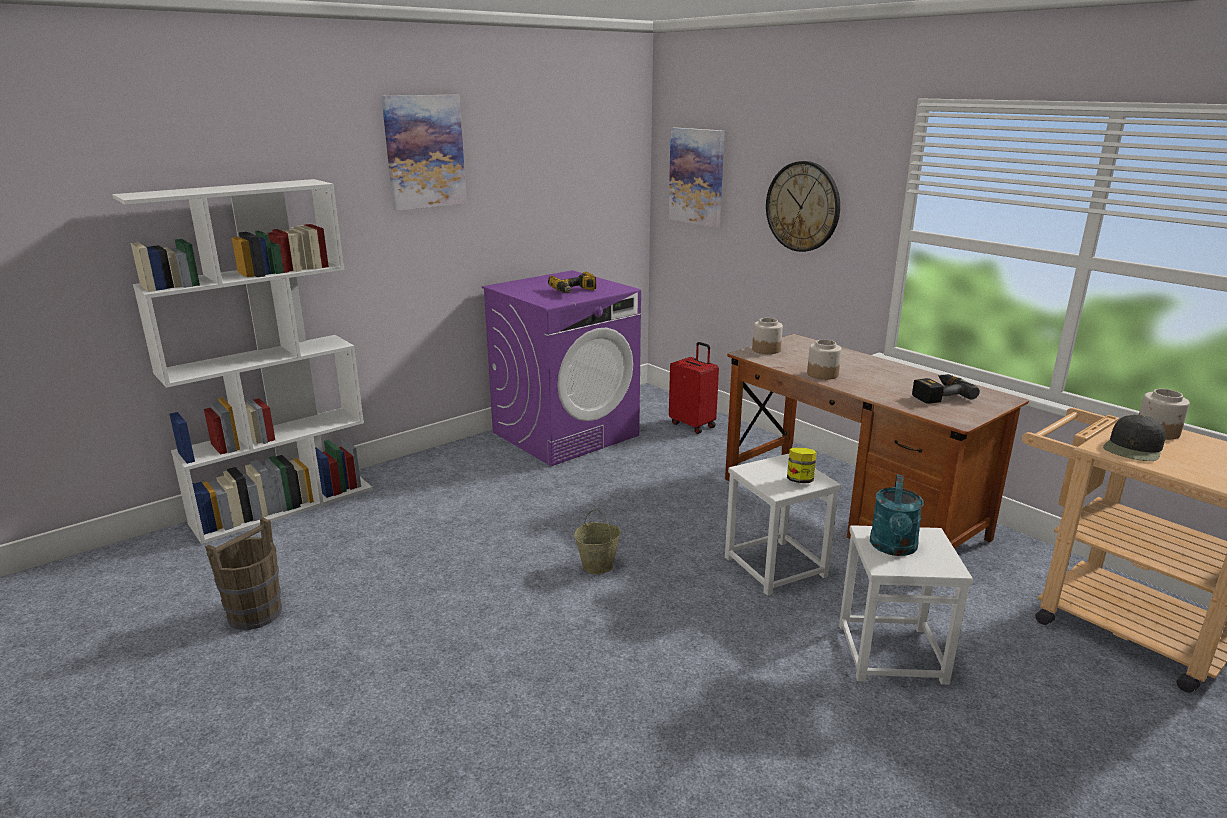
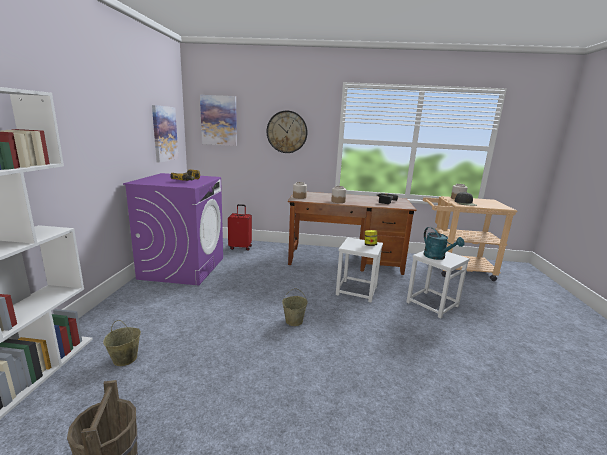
camera: 45 degrees left, 5 degrees down
picture [382,95,467,211] -> picture moved to [152,105,178,163]
none -> beige bucket [103,320,141,366]

